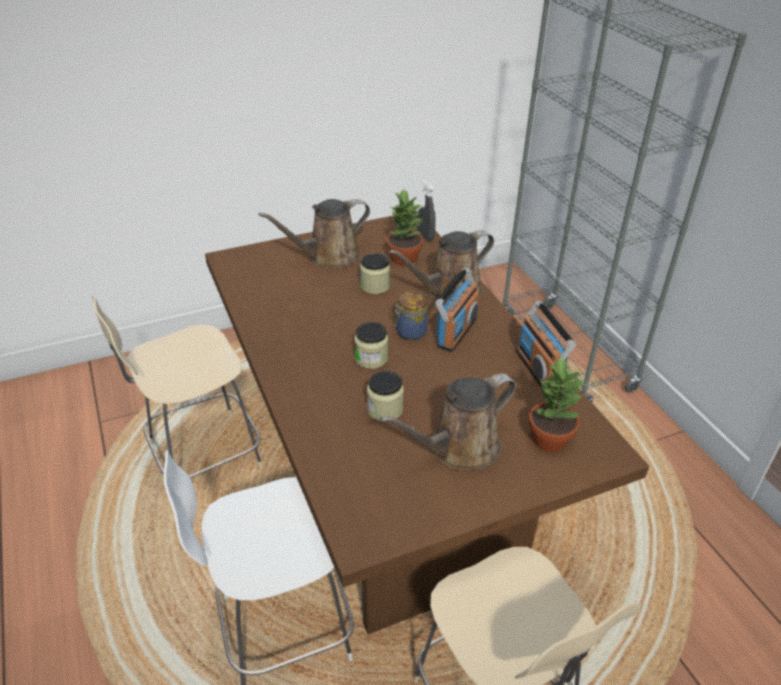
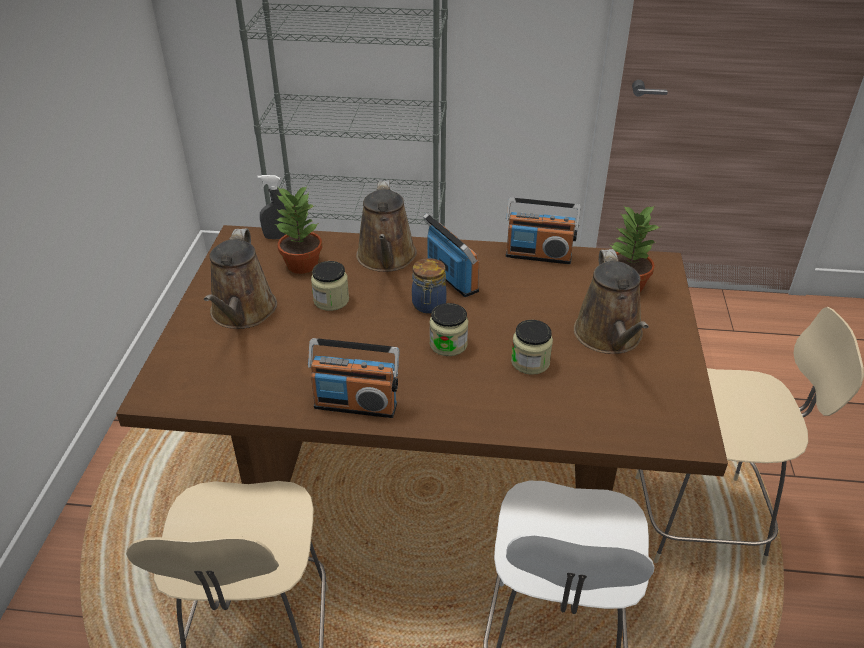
camera: 60 degrees left, 0 degrees up
none -> radio [308,338,399,418]

